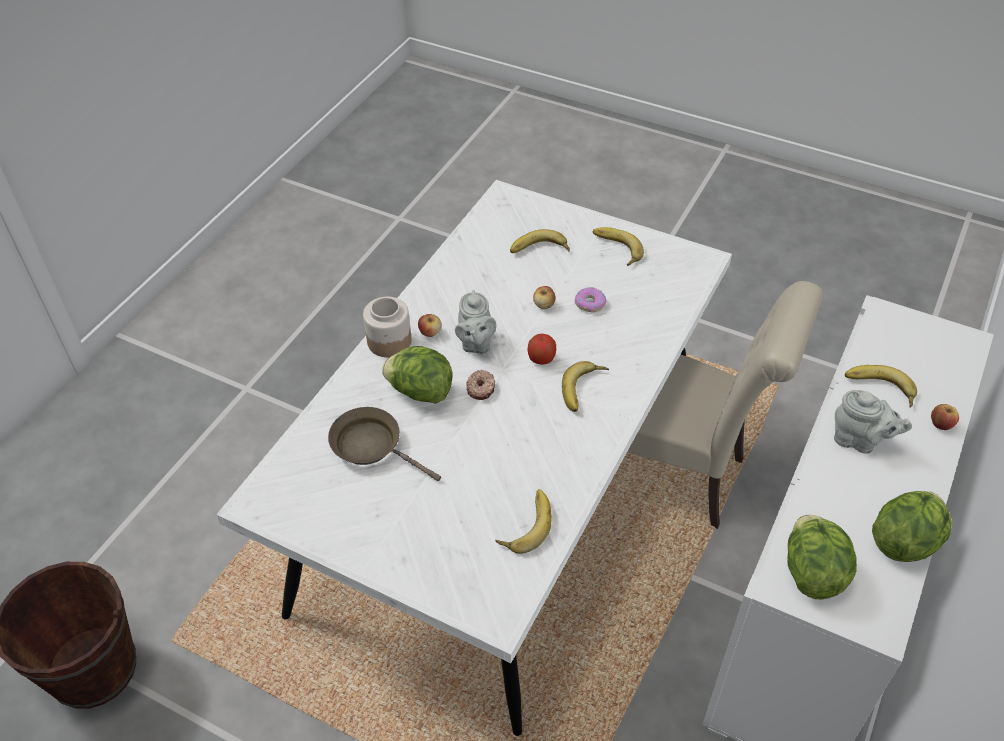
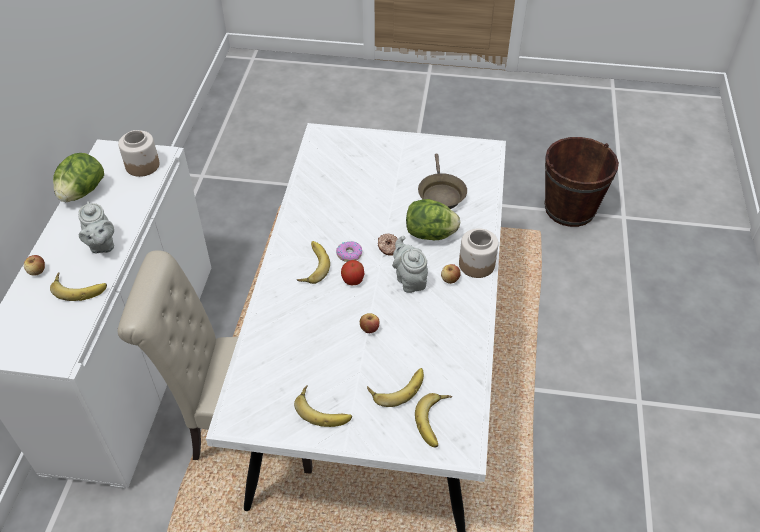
camera: 160 degrees right, 0 degrees up
brown frying pan [328,407,441,481] -> brown frying pan turned 75 degrees clockwise [418,154,467,209]
banana [496,489,552,554] -> banana moved to [415,393,453,447]
donut [575,287,606,312] -> donut moved to [336,241,362,262]
lettuce [787,515,857,600] -> jar [118,130,160,177]
grey teapot [834,390,912,454] -> grey teapot turned 120 degrees counterclockwise [78,201,114,253]

